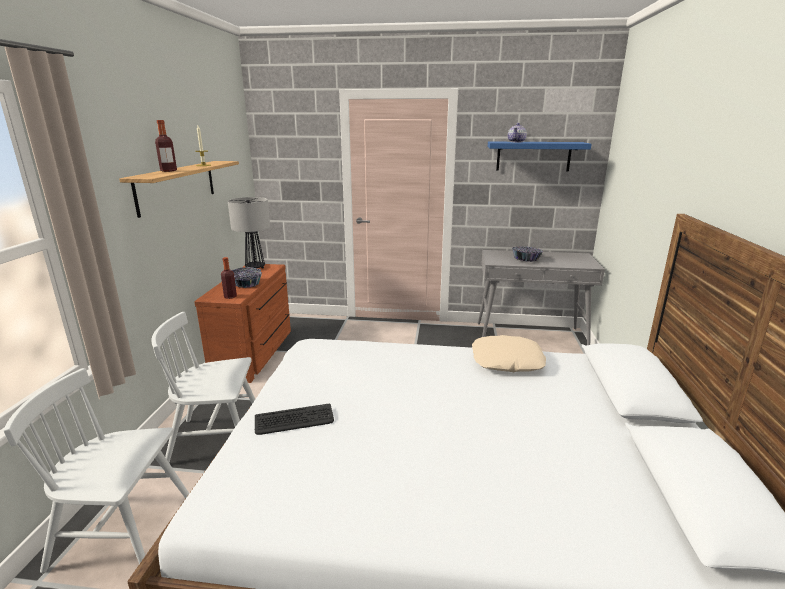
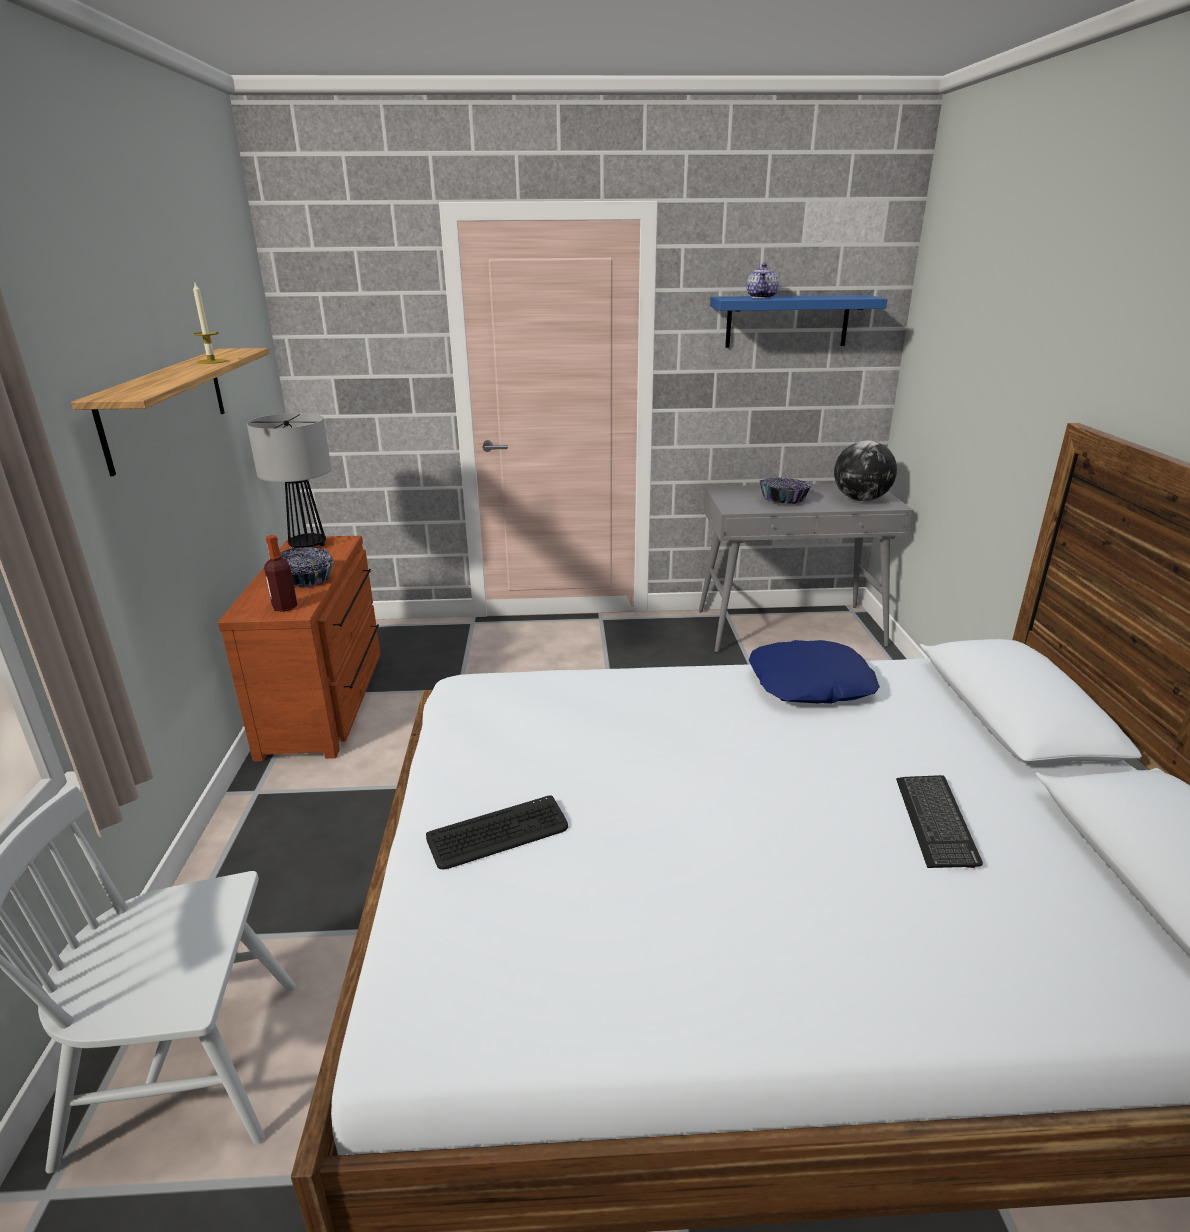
camera: 10 degrees left, 5 degrees up
white chair [152,312,255,463] -> none
bottle [155,120,177,172] -> none
beige pillow [472,335,546,372] -> blue pillow [749,640,880,704]
none -> globe [834,441,897,501]
none -> keyboard [896,775,983,868]

